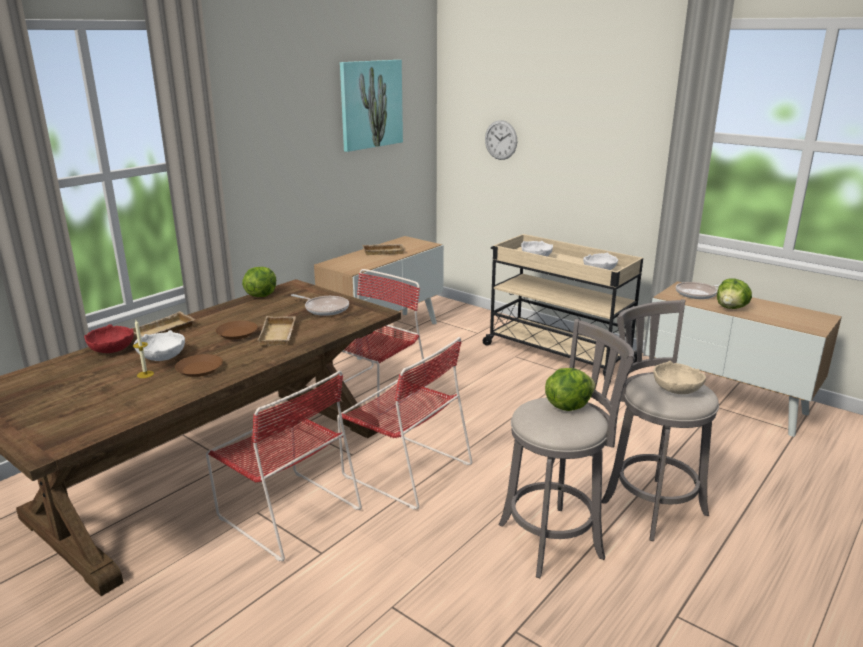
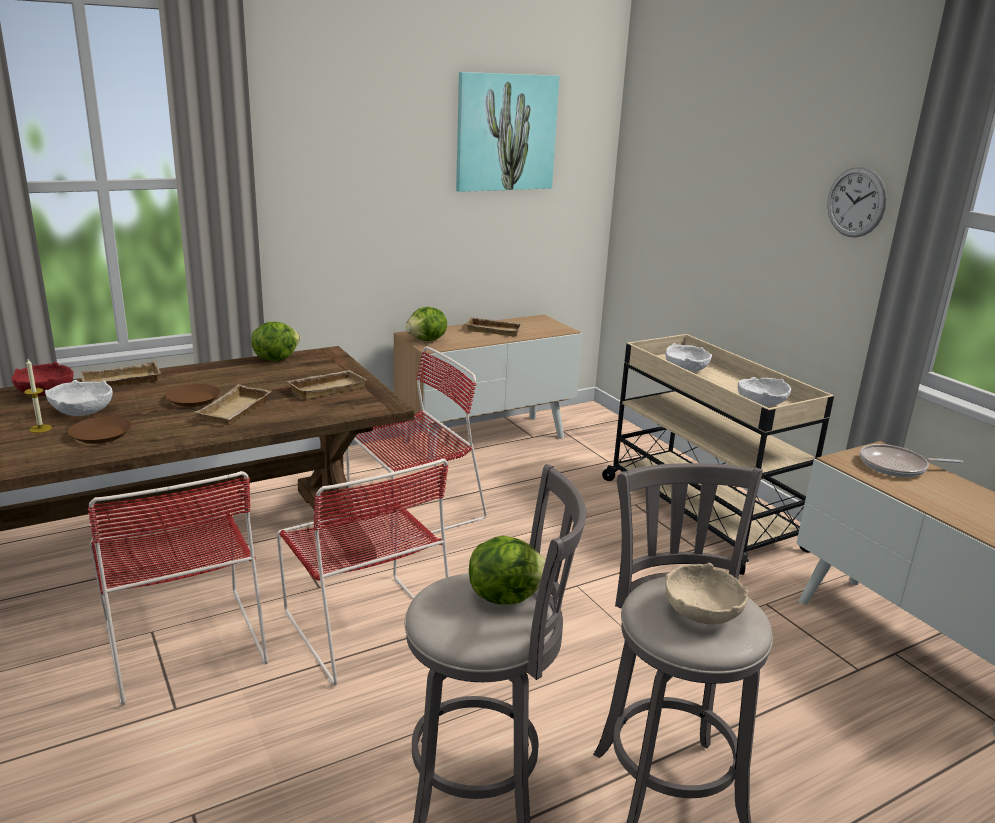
camera: 20 degrees right, 0 degrees up
frying pan [291,294,349,316] -> beige tray [287,370,367,399]
wall clock [485,120,517,160] -> wall clock moved to [827,167,887,237]
lettuce [717,278,752,309] -> lettuce moved to [405,307,447,341]

